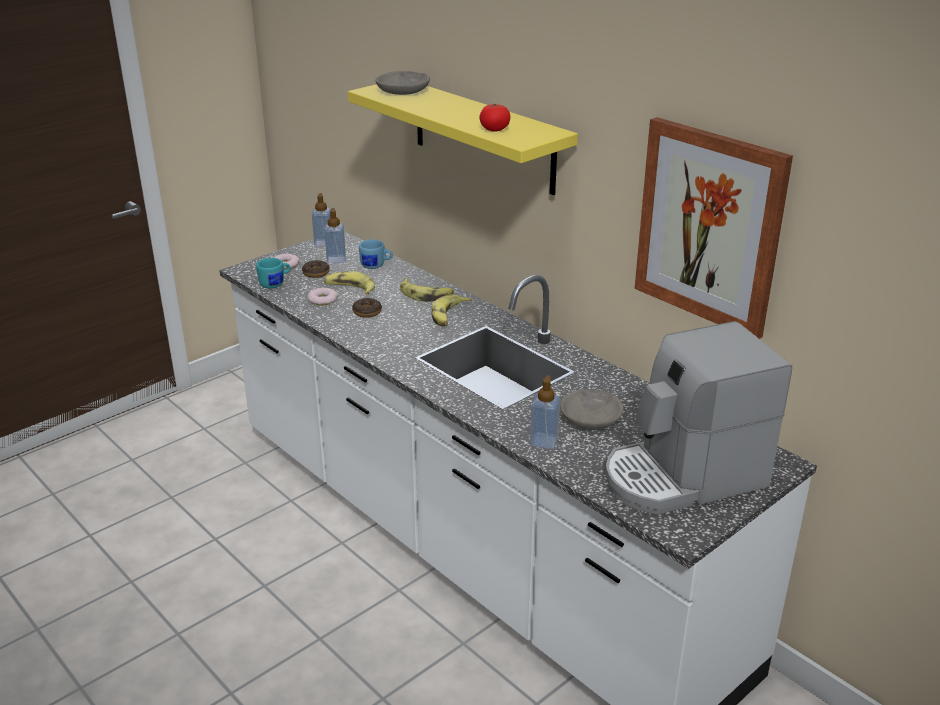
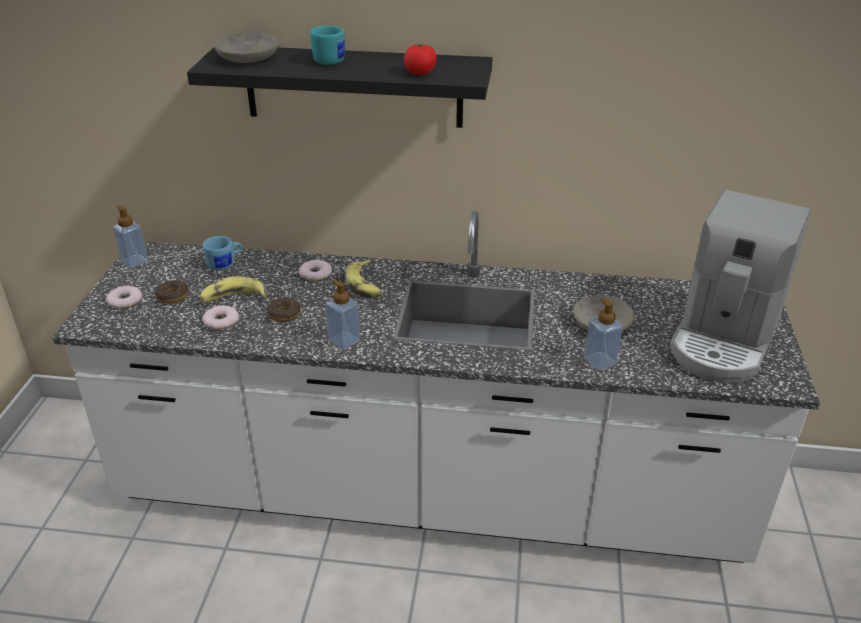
camera: 40 degrees left, 5 degrees up
turquoise mug [256,258,290,289] -> turquoise mug moved to [310,25,345,65]
soap dispenser [324,208,346,263] -> soap dispenser moved to [326,280,360,350]
yellow shelf [348,84,578,195] -> black shelf [187,47,492,128]
banana [400,278,454,302] -> donut [299,260,332,281]
picture [635,117,793,339] -> none

